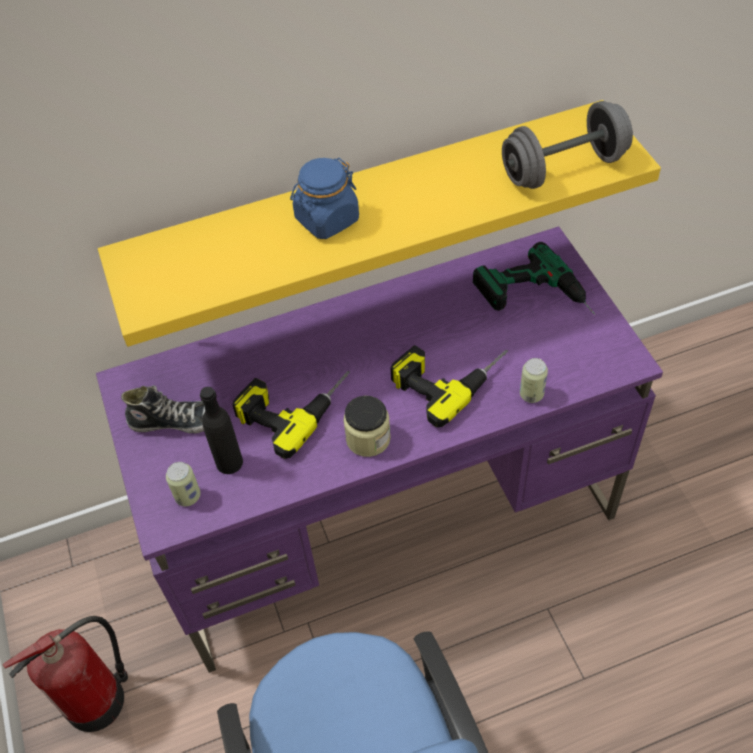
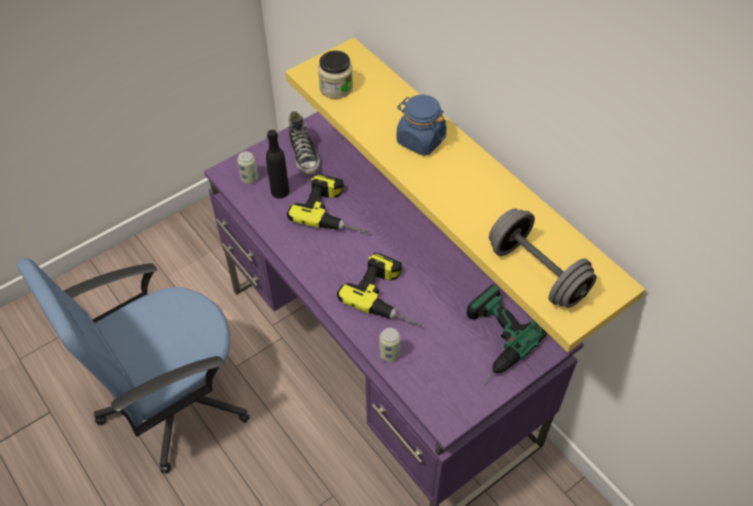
camera: 70 degrees right, 0 degrees up
fire extinguisher [3,616,128,732] -> none
jar [343,396,391,457] -> jar moved to [318,51,353,99]

